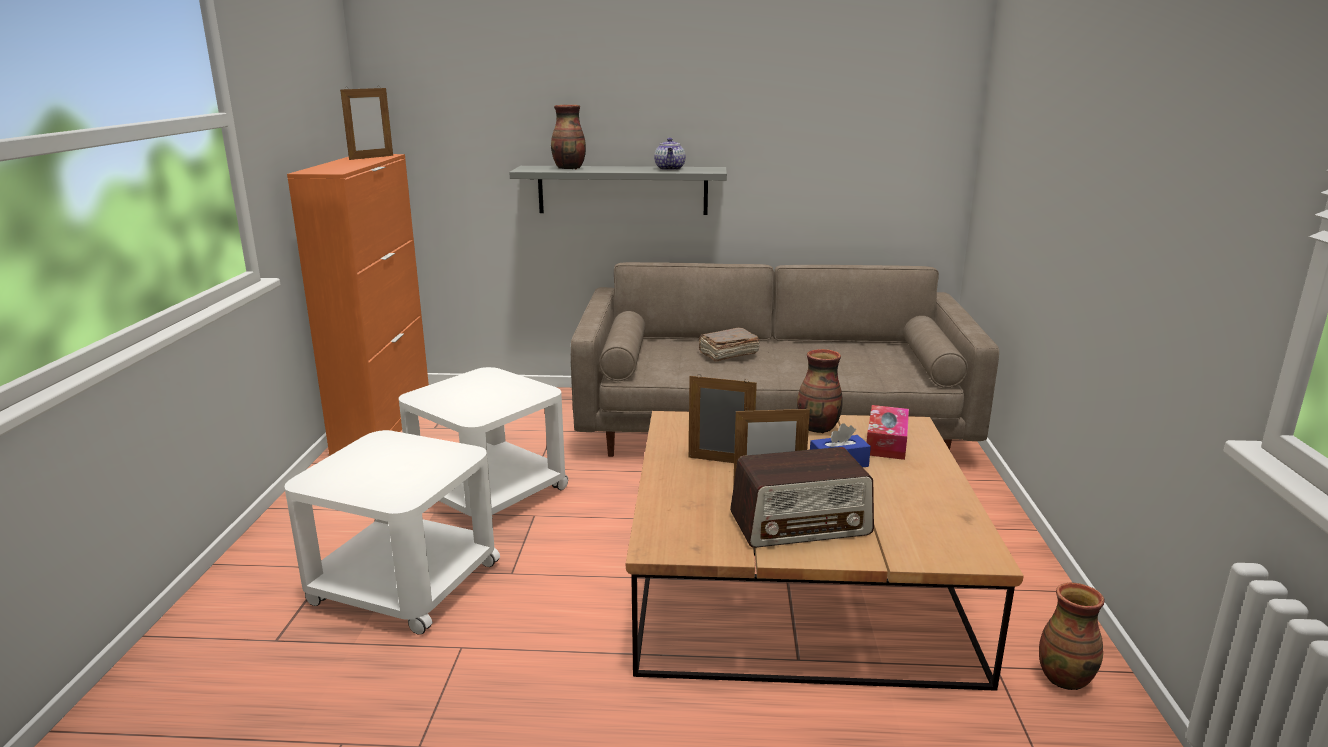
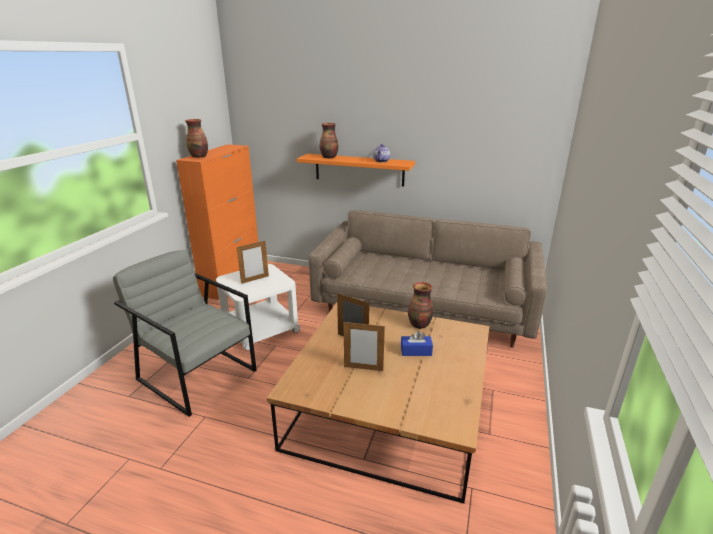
camera: 15 degrees right, 5 degrees up
white side table [284,430,500,635] -> grey armchair [113,250,257,417]
picture frame [340,88,393,160] -> picture frame moved to [237,240,269,284]
grey shelf [509,166,727,215] -> orange shelf [297,154,415,187]
brown book [698,328,760,362] -> none
radio [730,447,874,548] -> none
tissue box [867,405,909,460] -> none
vase [1039,583,1105,690] -> vase moved to [185,119,208,158]

